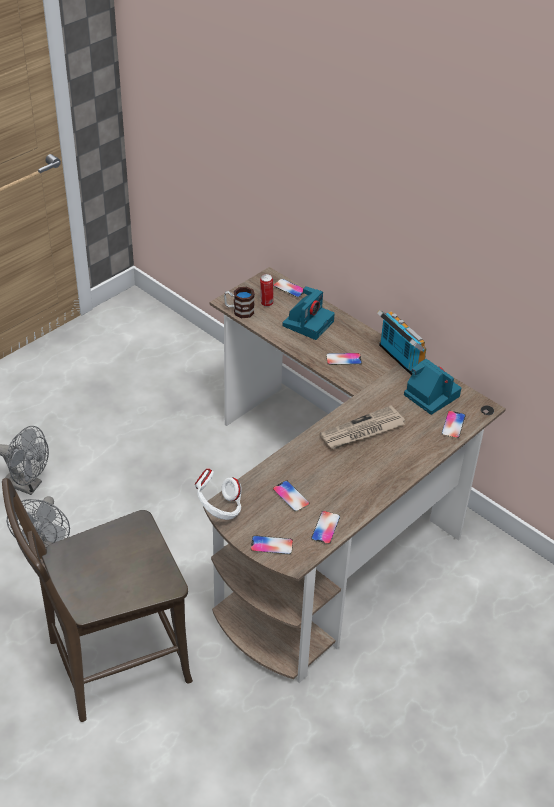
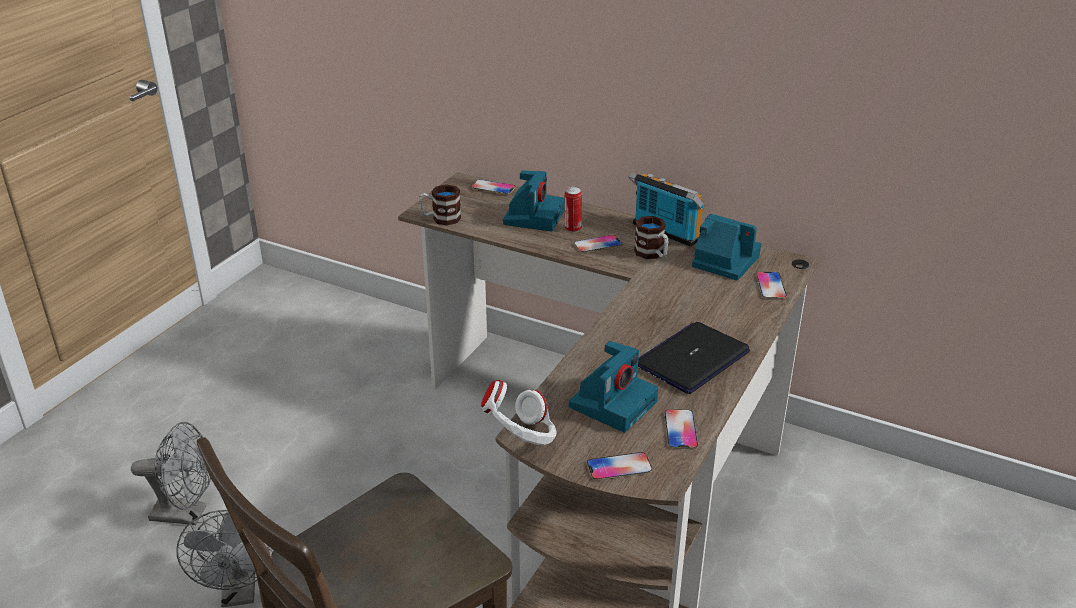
camera: 15 degrees left, 10 degrees down
can [260,274,273,307] -> can moved to [565,186,582,232]
phone [273,481,310,512] -> camera [569,341,658,433]
newspaper [320,405,405,449] -> none
none -> mug [634,216,668,259]
none -> laptop [638,322,750,394]

